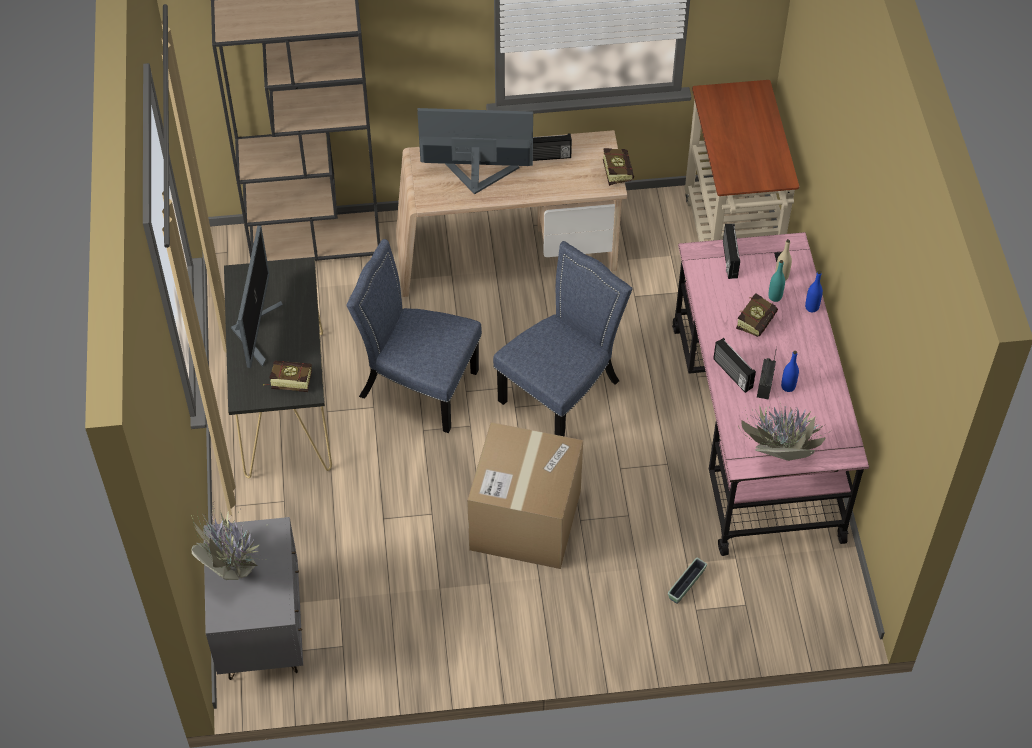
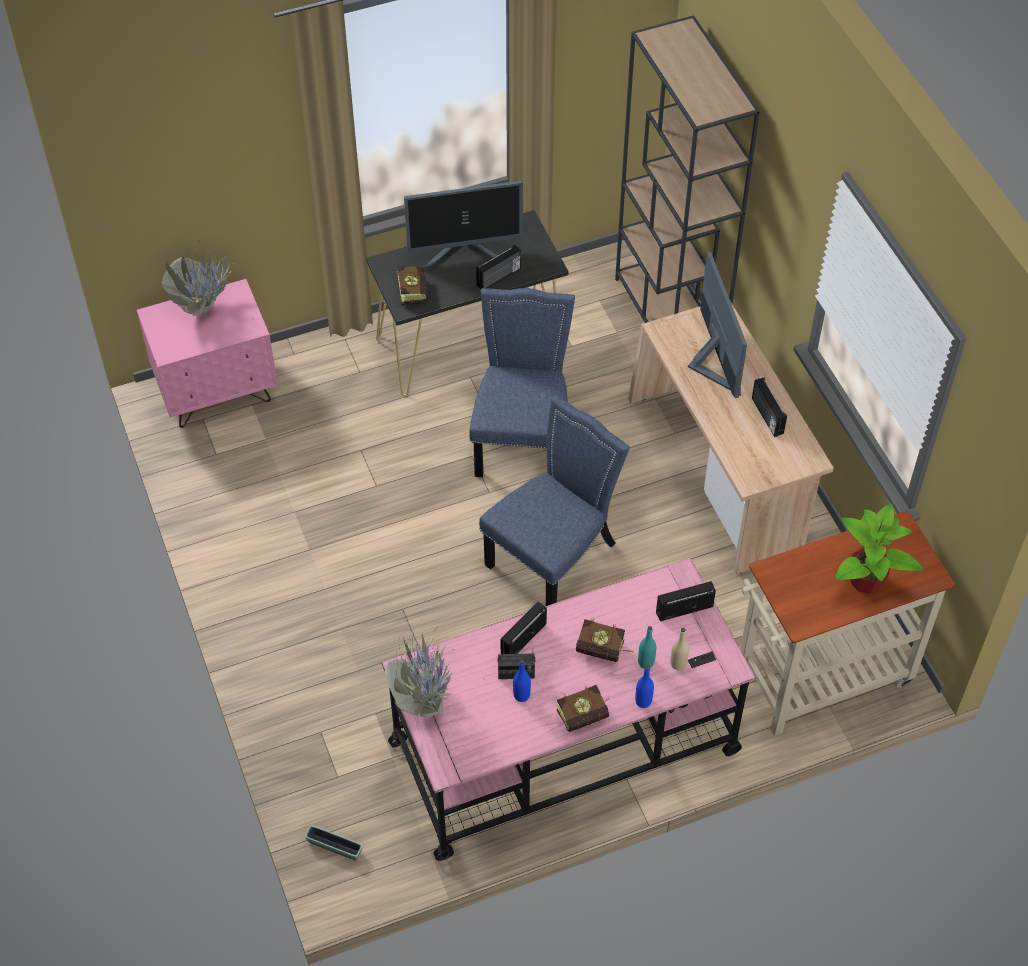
camera: 75 degrees right, 0 degrees up
grey nightstand [203,517,303,680] -> pink nightstand [137,279,278,428]
cardboard box [467,422,583,569] -> none
blue chair [493,241,633,437] -> blue chair turned 75 degrees counterclockwise [479,395,630,606]
book [603,148,634,186] -> book moved to [557,685,609,732]
planter [668,558,707,604] -> planter moved to [305,825,363,861]
none -> radio [476,245,521,290]
none -> potted plant [835,504,924,594]

